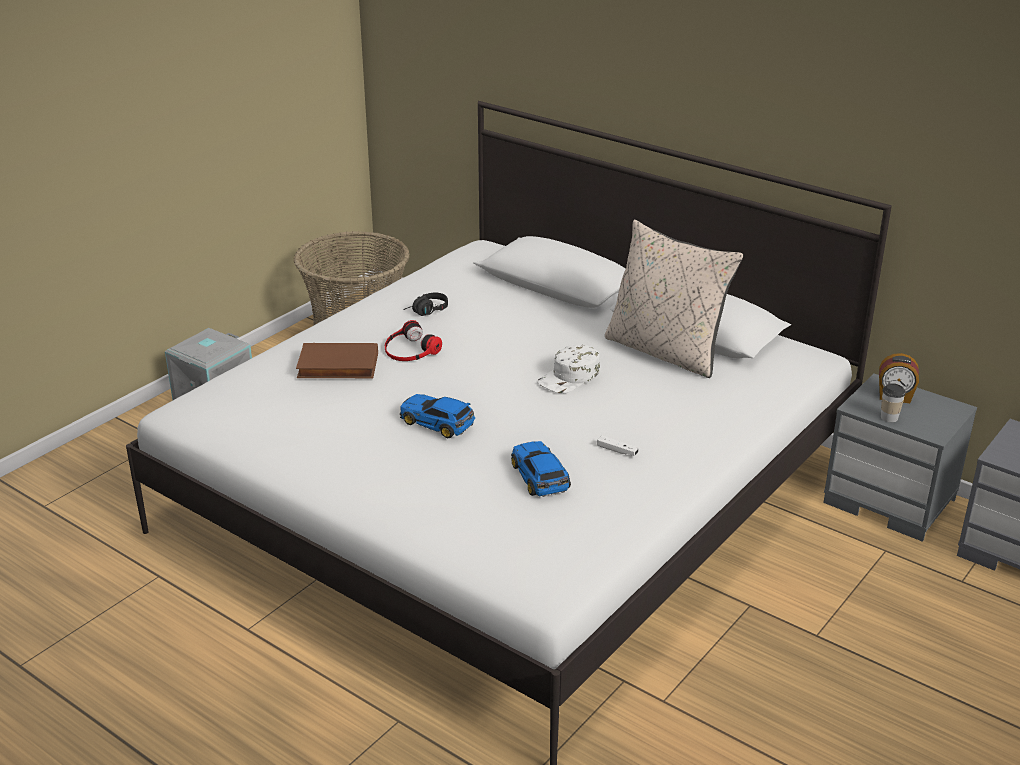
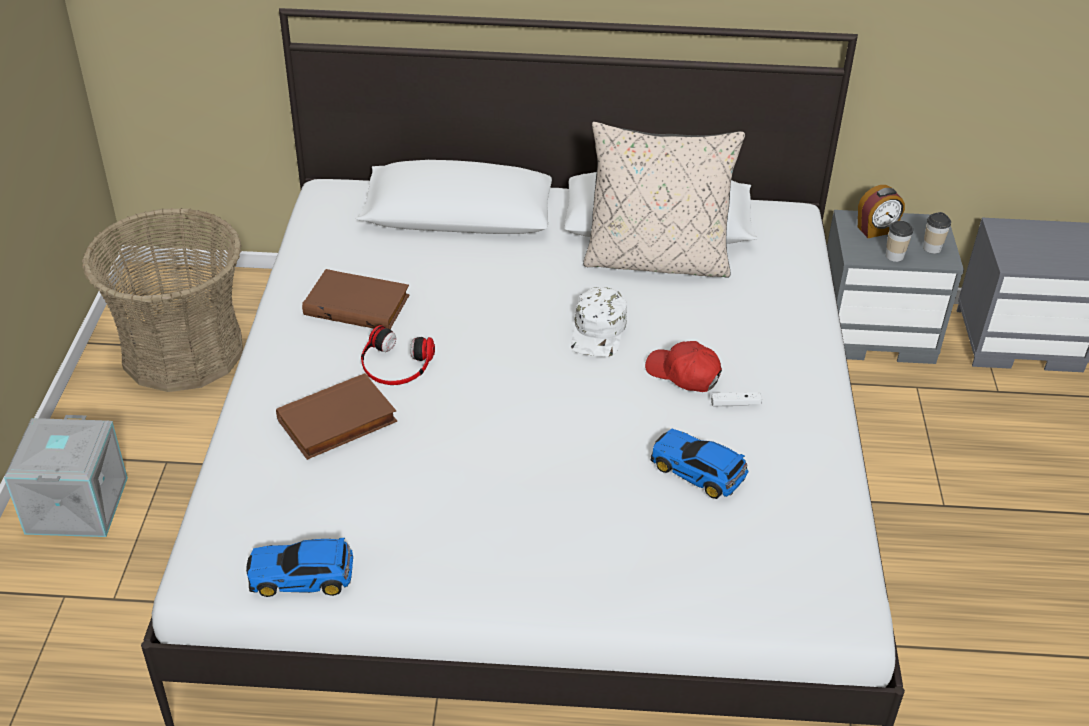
camera: 35 degrees left, 10 degrees up
toy car [400,394,475,438] -> toy car moved to [246,538,353,597]
black headphones [403,292,448,316] -> brown book [302,269,410,329]
none -> red cap [645,341,722,392]
none -> cup [923,212,951,254]

